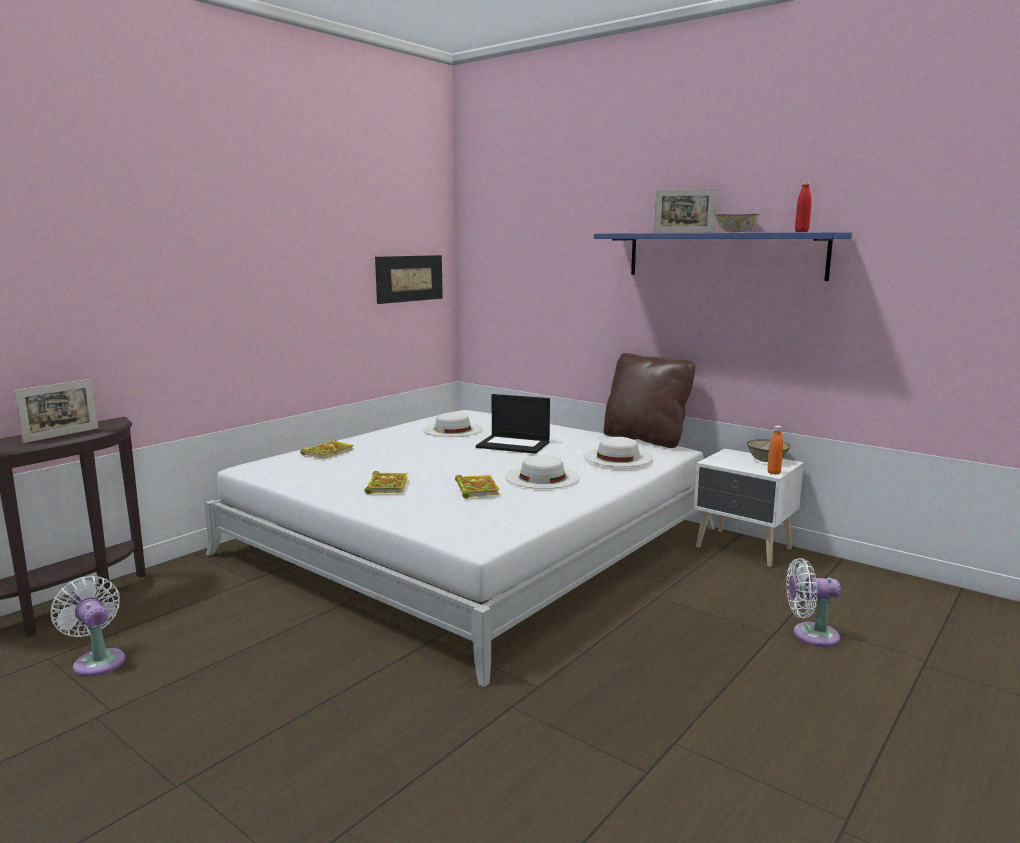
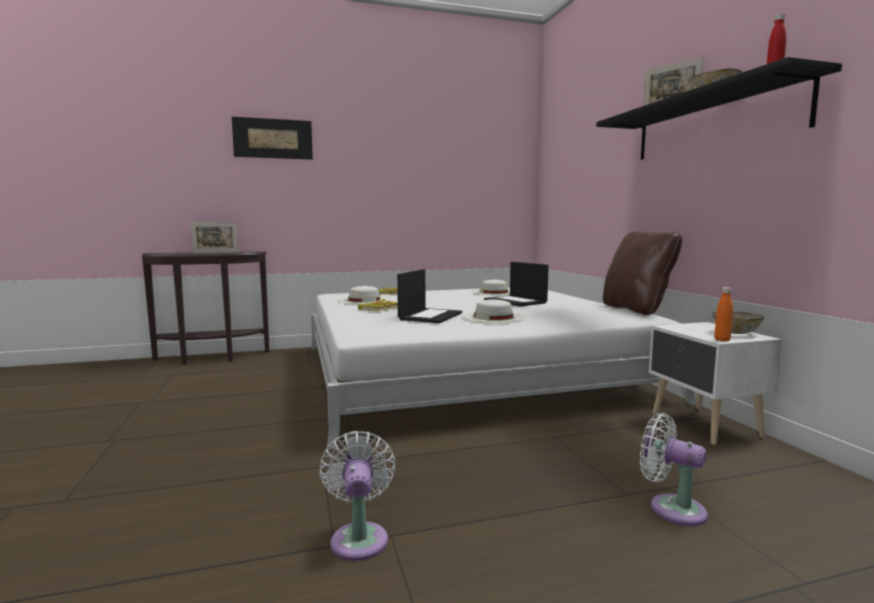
camera: 35 degrees right, 5 degrees down
white fan [51,576,125,676] -> white fan moved to [320,431,395,561]
picture [375,255,443,304] -> picture moved to [232,117,313,160]
book [455,475,500,499] -> laptop [397,269,462,323]
white hat [584,437,653,467] -> white hat moved to [338,286,390,304]
blue shelf [594,232,852,281] -> black shelf [596,57,842,160]

